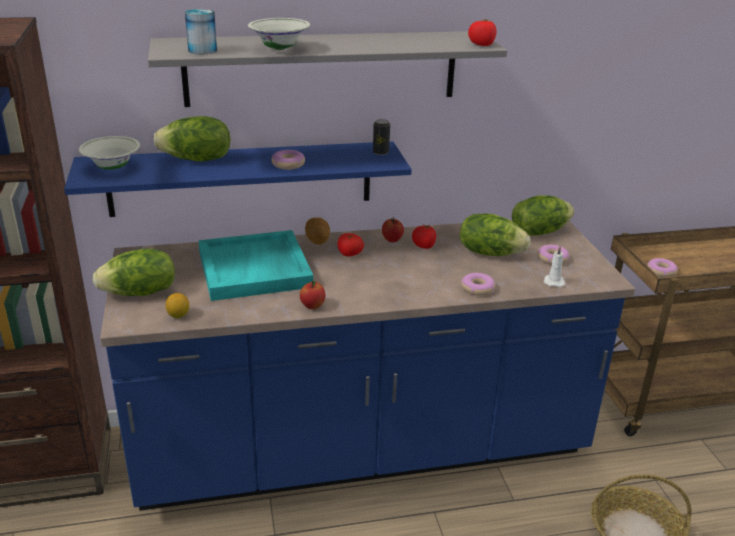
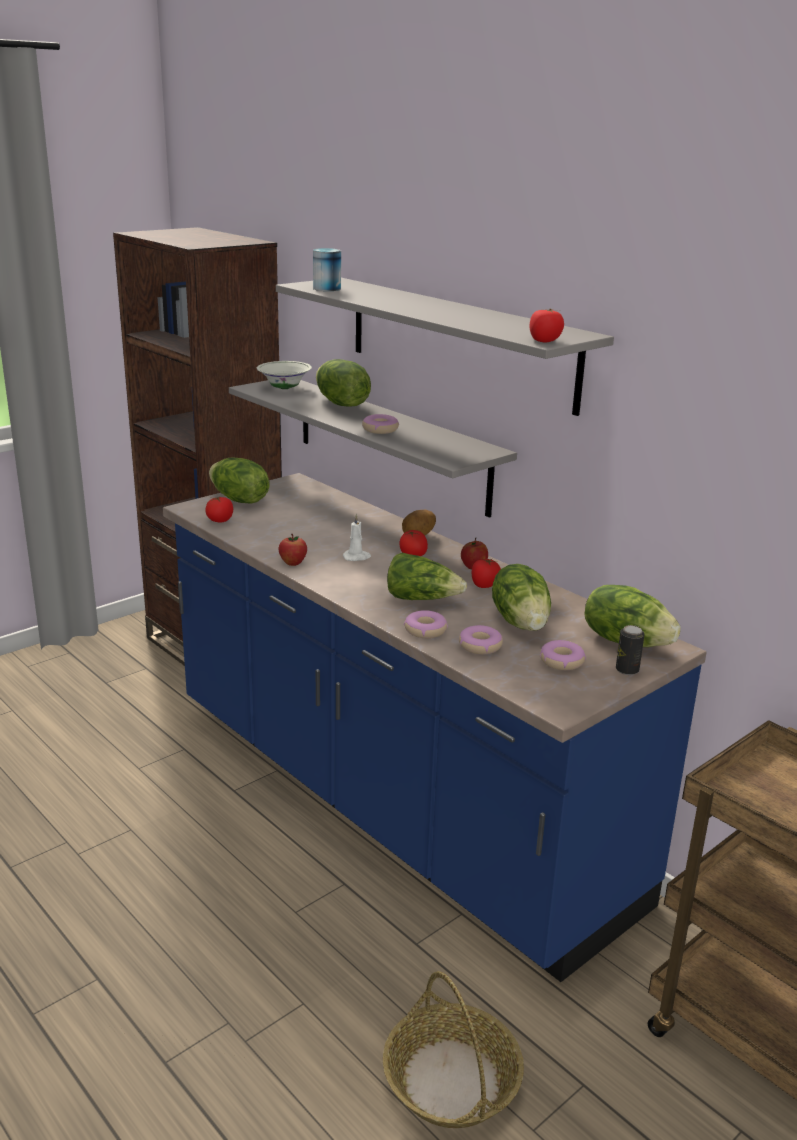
camera: 60 degrees right, 5 degrees down
blue shelf [64,141,412,217] -> grey shelf [229,380,517,518]
lemon [166,293,189,318] -> tomato [205,497,233,522]
turquoise tray [198,230,313,301] -> none
white bowl [248,18,310,50] -> none
can [373,119,390,155] -> can moved to [616,625,645,675]
white candle [544,246,565,287] -> white candle moved to [343,514,371,561]
donut [647,258,678,277] -> donut moved to [459,625,503,654]
none -> lettuce [387,553,467,600]

